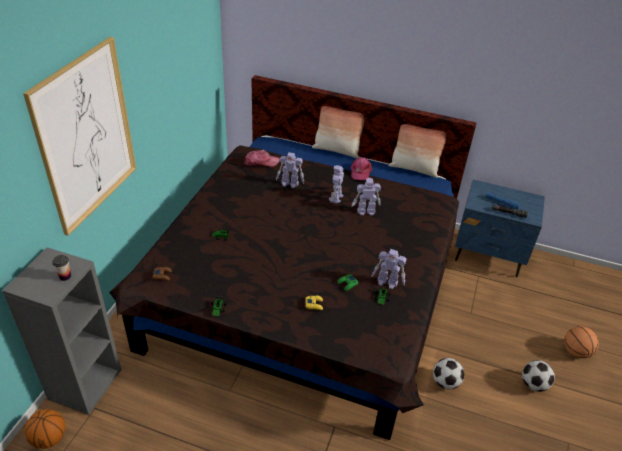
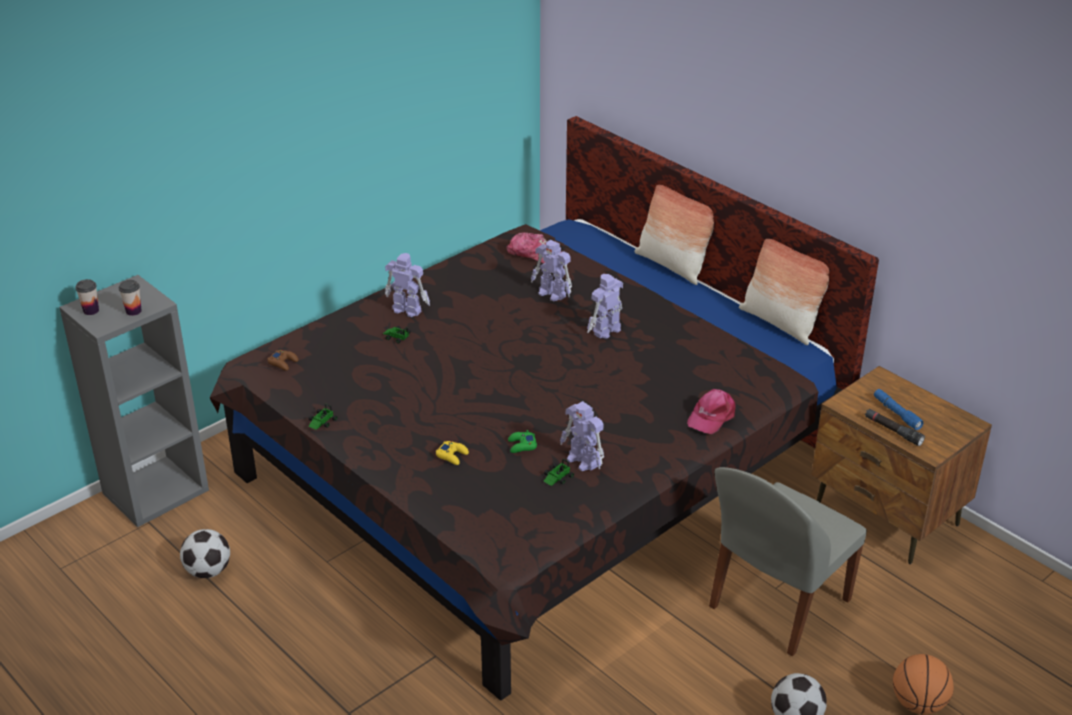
camera: 30 degrees right, 5 degrees down
picture [23,37,136,236] -> none
basketball [25,409,65,449] -> none
pink cap [351,157,373,180] -> pink cap moved to [687,389,735,434]
toy robot [351,178,381,215] -> toy robot moved to [385,253,430,317]
football [433,358,464,389] -> football moved to [180,529,230,578]
blue nightstand [455,180,545,278] -> brown nightstand [811,366,992,564]
none -> cup [75,279,99,315]
none -> grey chair [709,467,867,656]

